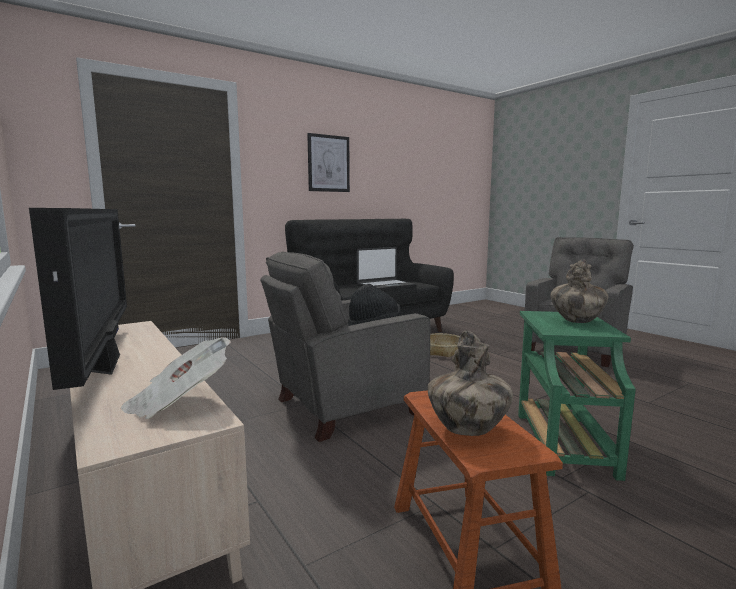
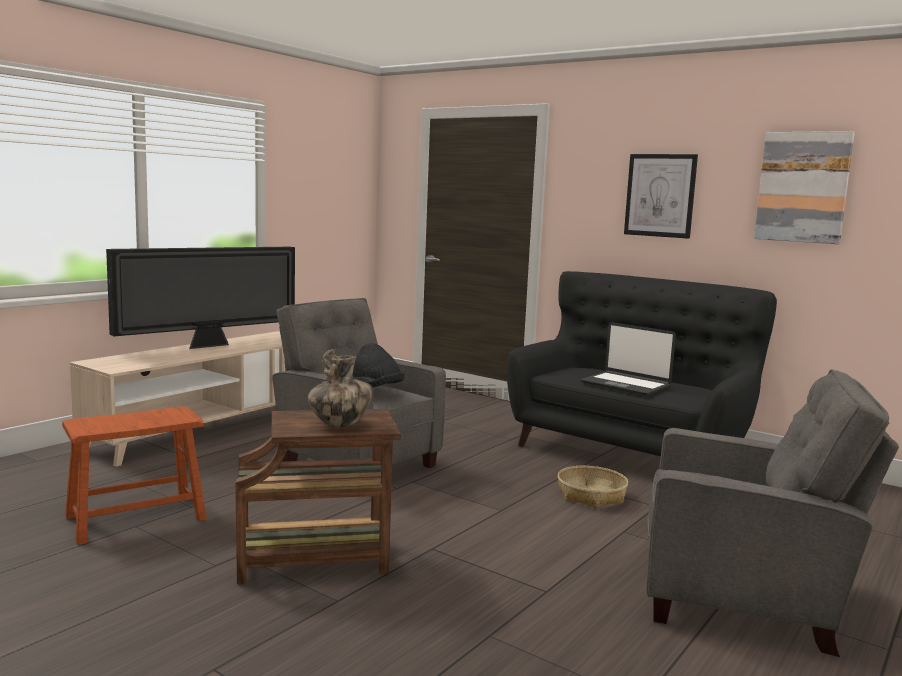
camera: 70 degrees right, 0 degrees up
newspaper [121,337,231,419] -> none
vase [427,331,513,436] -> none
green side table [518,311,636,481] -> brown side table [235,409,401,584]
none -> picture [754,131,855,244]

